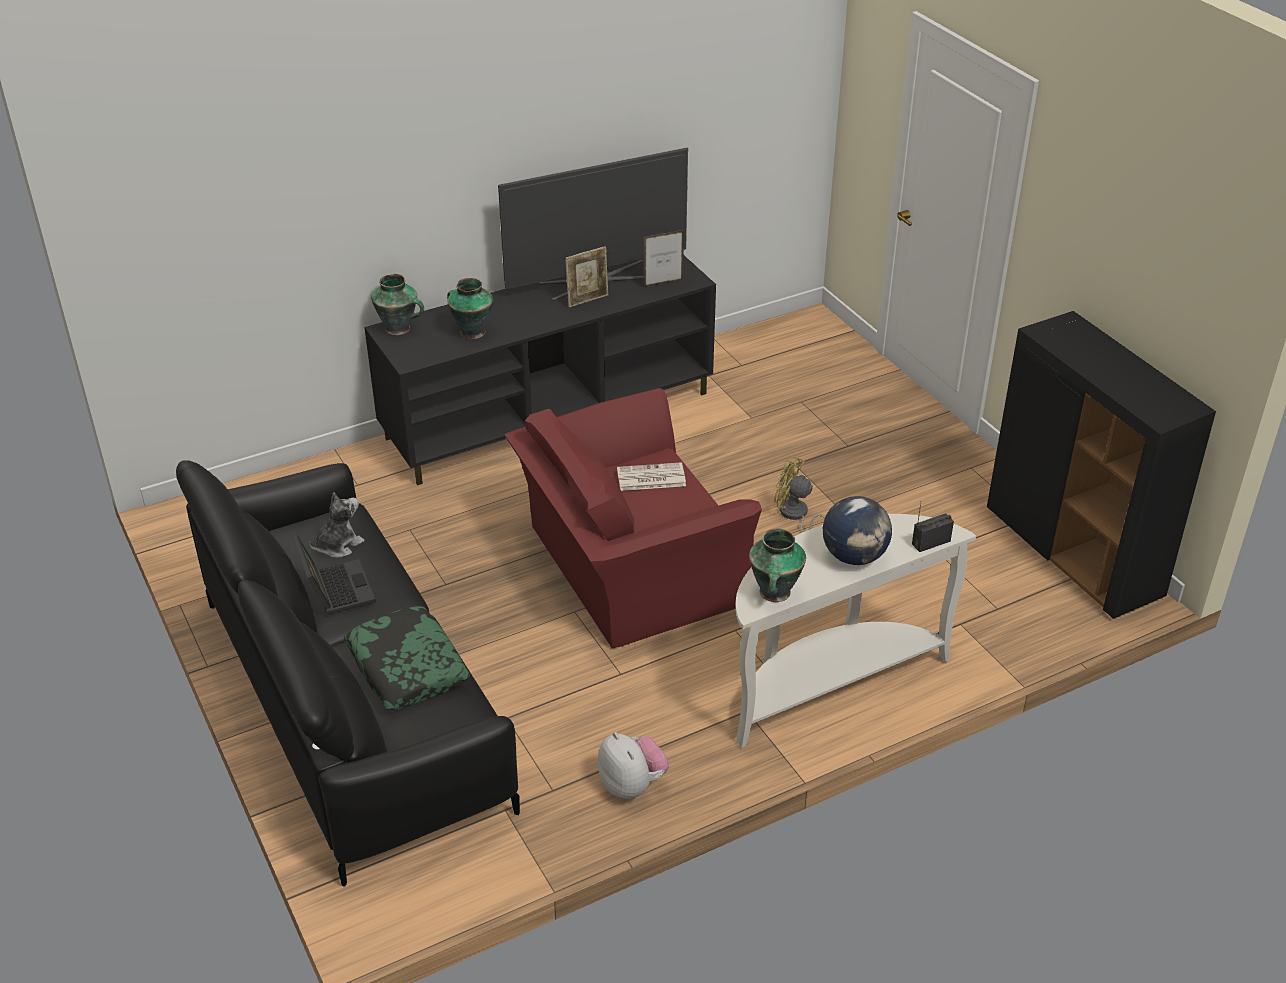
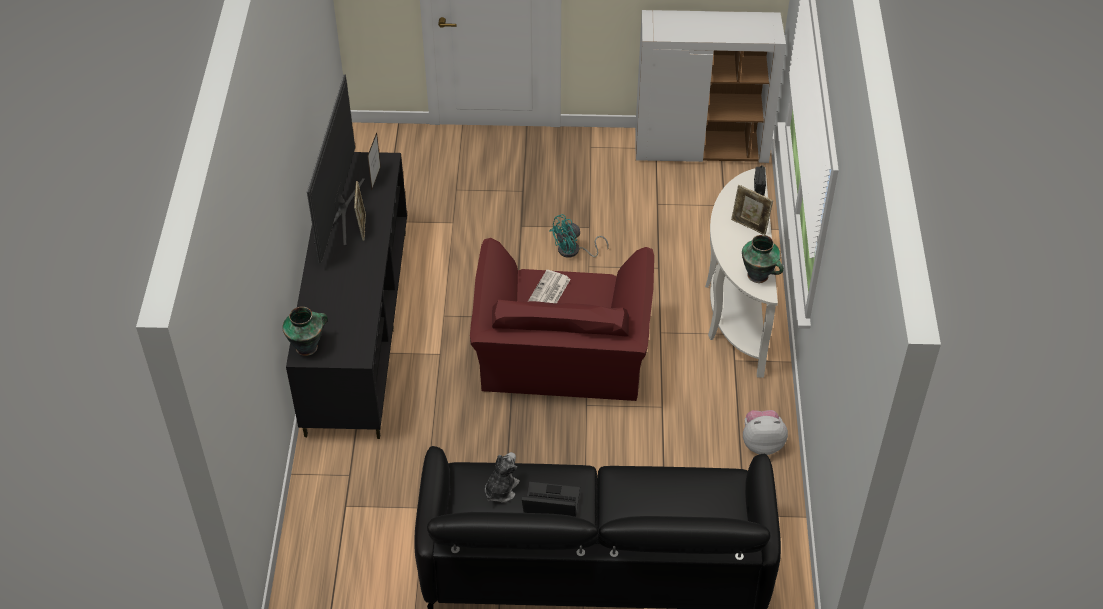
camera: 60 degrees left, 10 degrees up
plush toy [309,492,365,558] -> plush toy turned 45 degrees clockwise [485,452,520,503]
pillow [344,606,470,710] -> none
vase [447,278,493,339] -> none
yellow fan [774,456,825,533] -> turquoise fan [549,214,609,258]
globe [823,496,892,565] -> picture frame [731,185,773,235]
black cabinet [987,311,1216,619] -> white cabinet [635,10,786,163]

